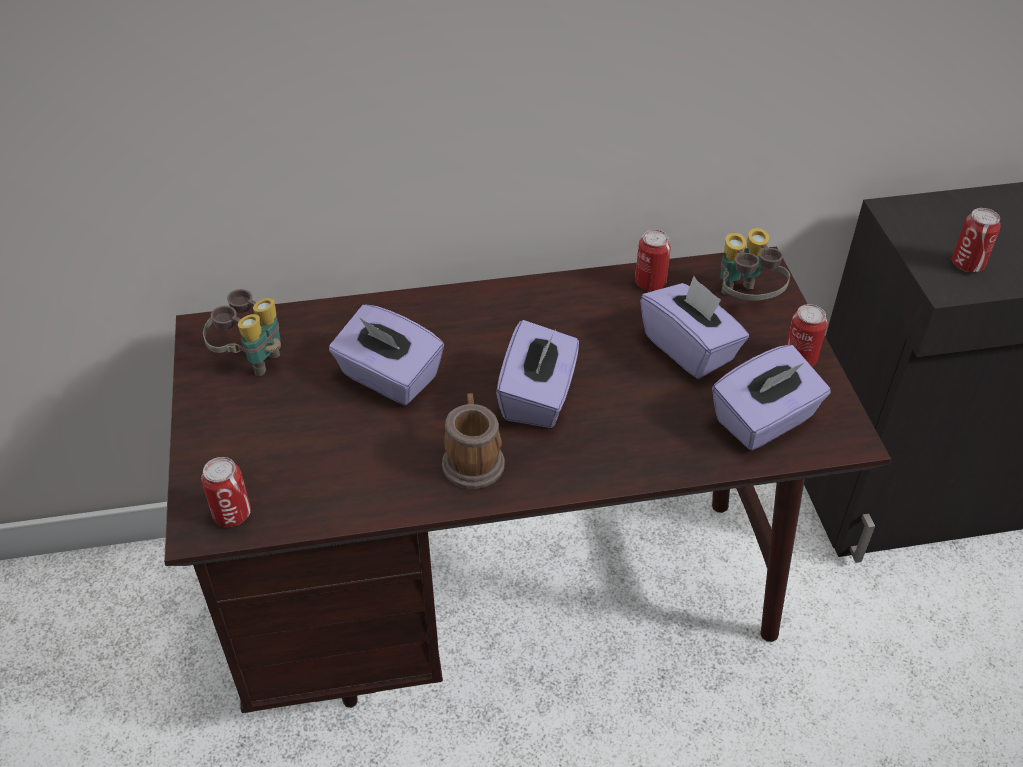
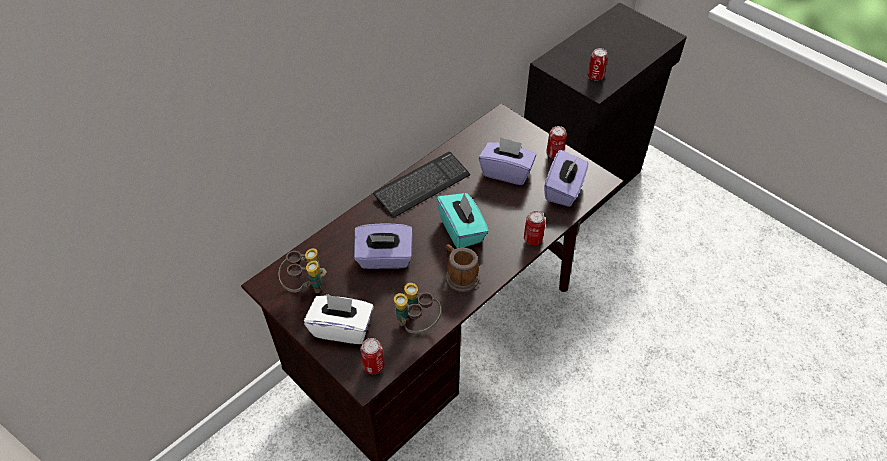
camera: 35 degrees left, 5 degrees up
purple tissue box [496,320,579,428] -> turquoise tissue box [436,192,489,248]
can [635,229,671,291] -> can moved to [524,211,546,245]
binoculars [720,228,790,300] -> binoculars moved to [394,283,441,334]
none -> white tissue box [304,294,374,344]
none -> keyboard [373,152,470,218]

